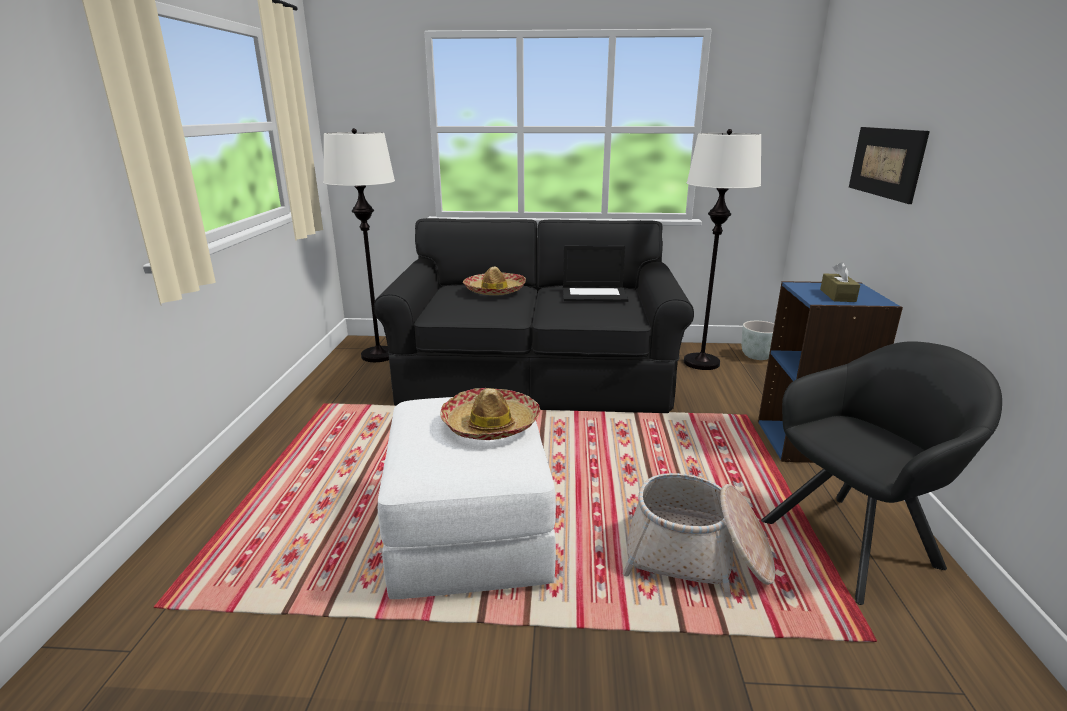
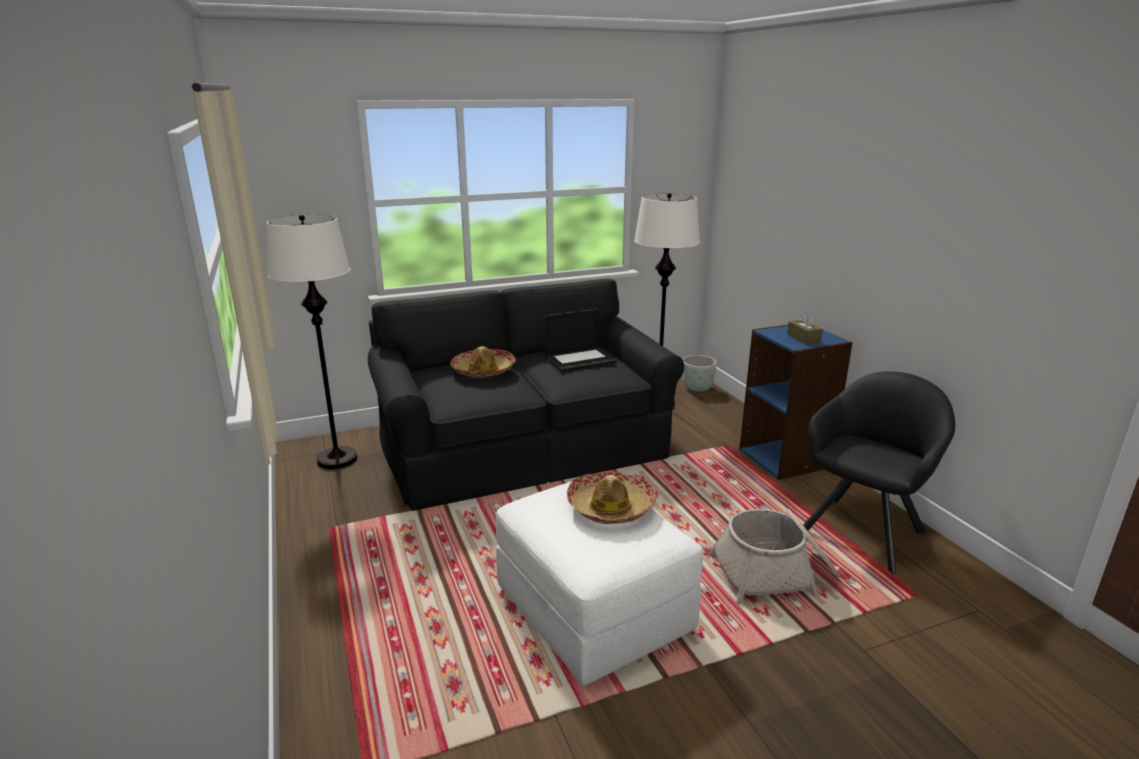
camera: 25 degrees left, 0 degrees up
picture [849,127,930,204] -> none

